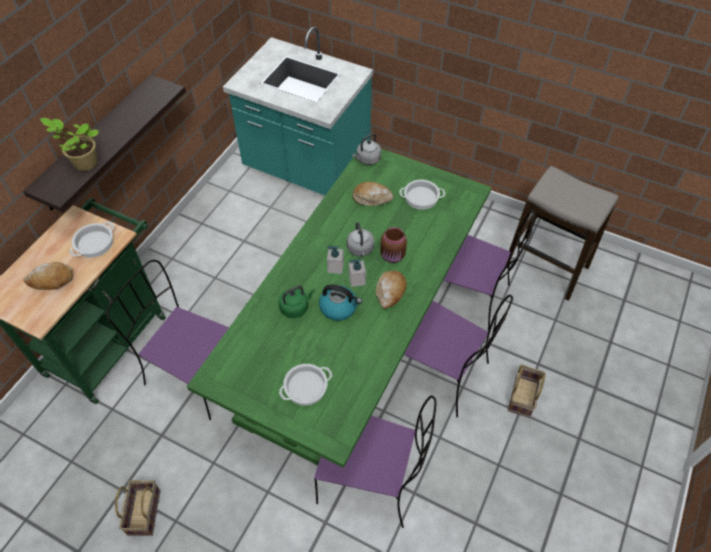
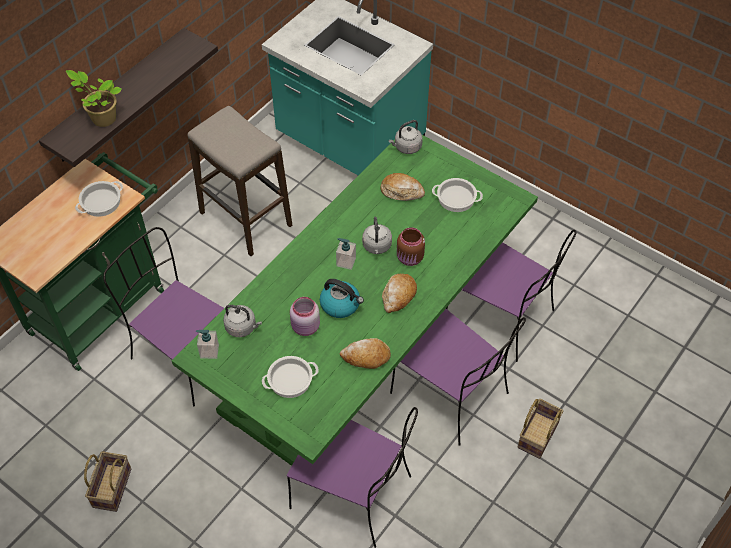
camera: 10 degrees right, 0 degrees up
bread [23,262,73,290] -> bread moved to [340,338,391,369]
green kettle [279,286,315,318] -> none
soap dispenser [349,259,366,287] -> soap dispenser moved to [196,330,219,359]
stool [505,166,619,301] -> stool moved to [188,106,292,256]
none -> grey kettle [223,305,262,337]
none -> pink jar [290,297,320,336]

